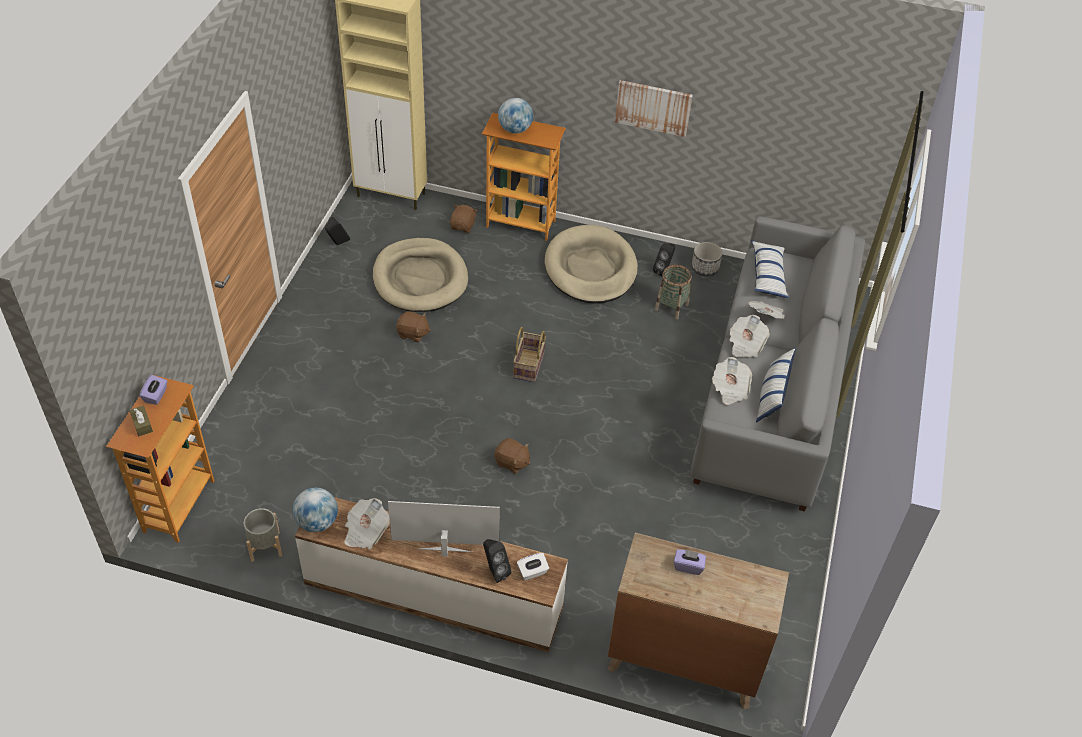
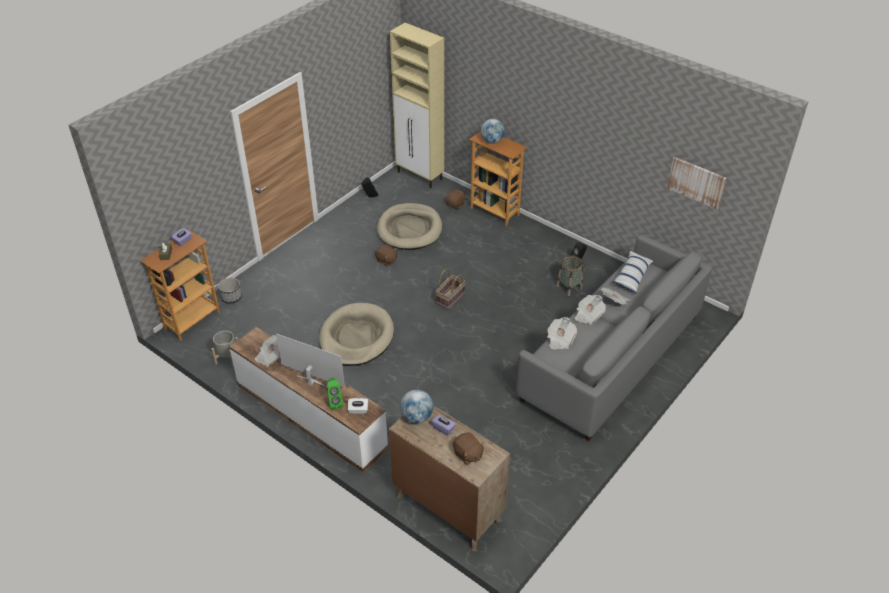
camera: 25 degrees right, 5 degrees down
globe [293,488,338,532] -> globe moved to [400,389,433,423]
black speaker [483,539,512,583] -> green speaker [327,378,343,409]
brown plush toy [494,438,530,474] -> brown plush toy moved to [453,432,484,465]
beige dog bed [545,225,638,304] -> beige dog bed moved to [319,303,394,366]
picture [615,80,692,137] -> picture moved to [667,157,726,210]
planter [691,242,722,276] -> planter moved to [218,278,242,304]
pillow [756,347,796,423] -> none

